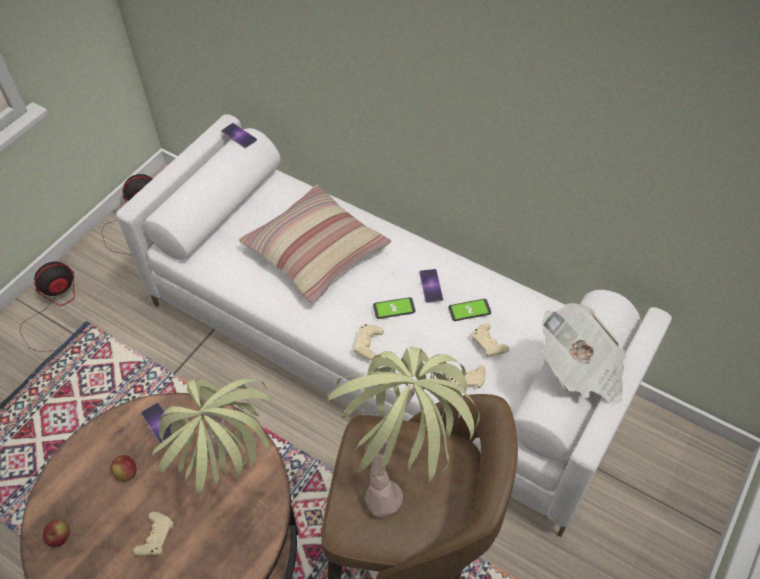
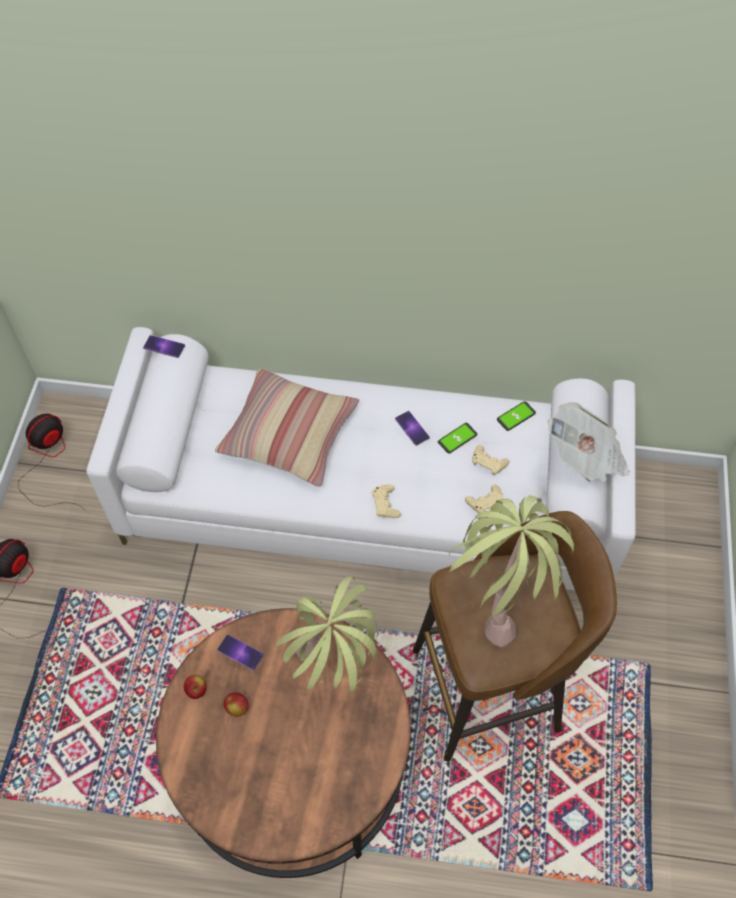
camera: 25 degrees left, 5 degrees up
apple [43,520,70,547] -> apple moved to [184,675,207,699]
beige game controller [133,512,173,556] -> none
phone [373,297,415,319] -> phone moved to [497,401,536,431]

